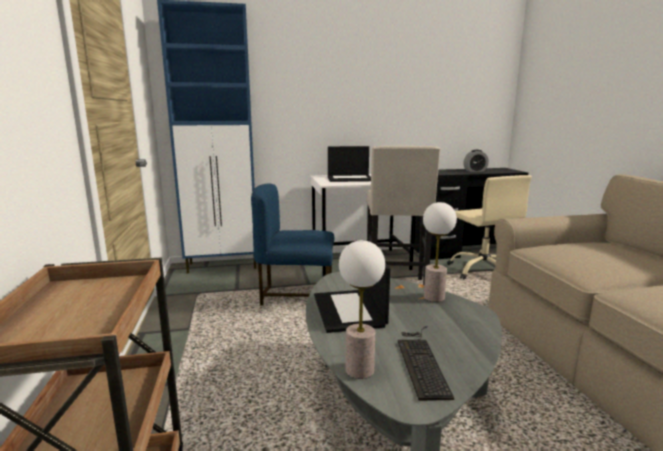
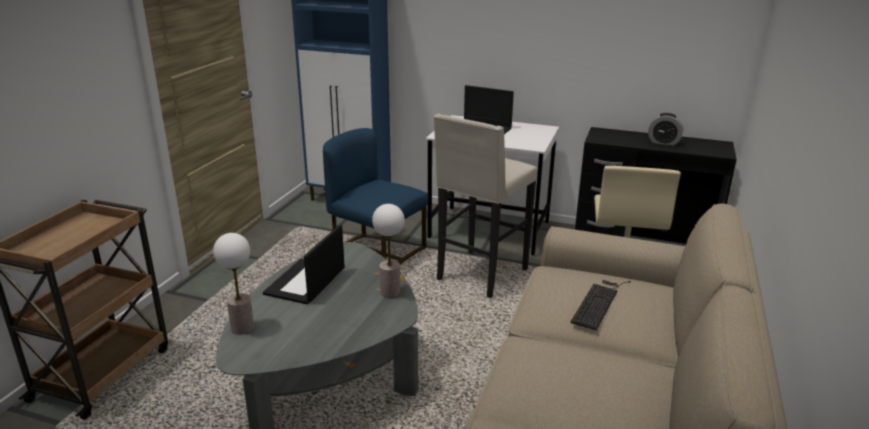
camera: 30 degrees right, 10 degrees up
keyboard [398,326,454,401] -> keyboard moved to [571,280,631,330]

